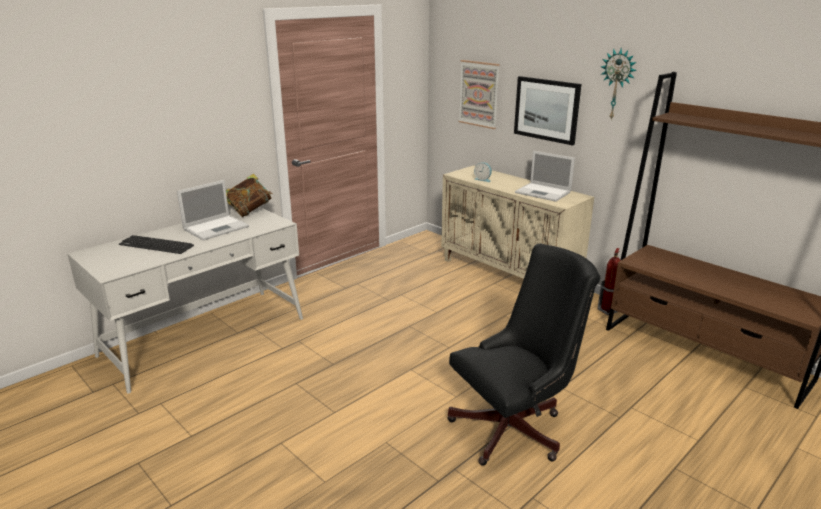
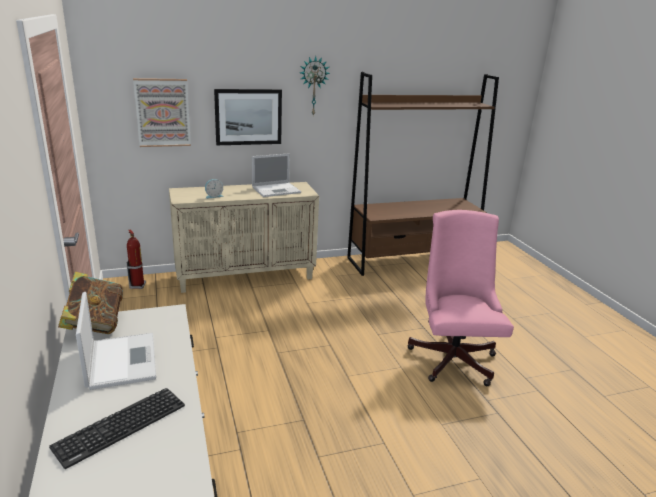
camera: 65 degrees left, 0 degrees up
black office chair [448,243,600,466] -> pink office chair [407,210,514,386]
fire extinguisher [597,248,620,315] -> fire extinguisher moved to [126,229,146,289]

